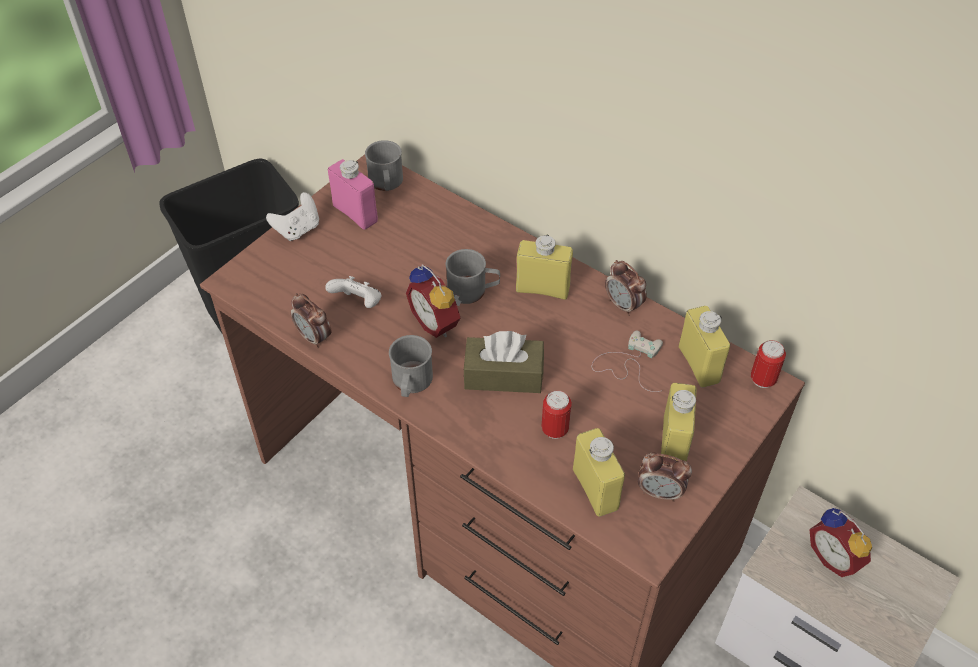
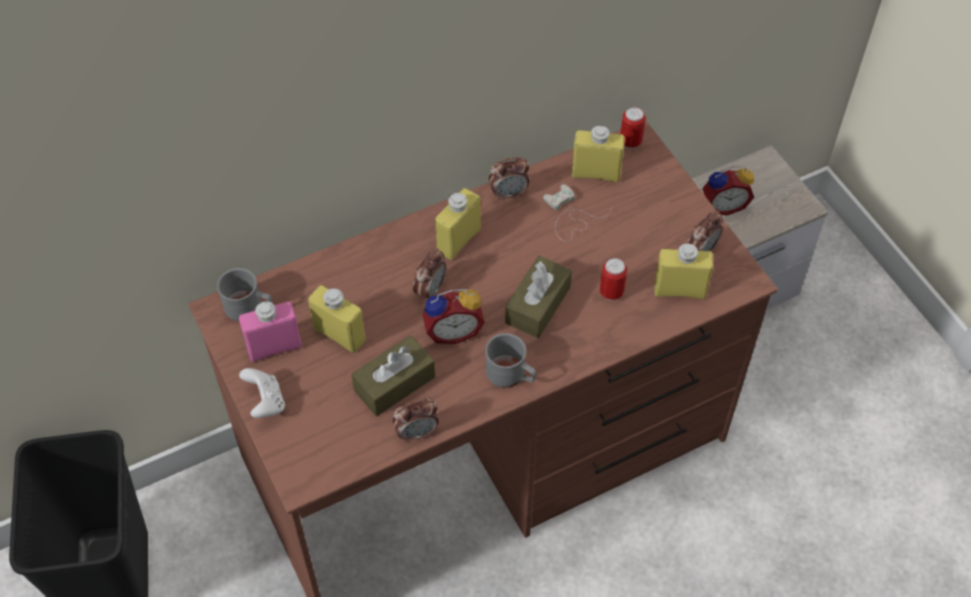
camera: 65 degrees left, 5 degrees up
white game controller [325,276,381,308] -> brown tissue box [351,335,435,416]
grey mug [446,249,500,304] -> alarm clock [413,248,446,299]
yellow bottle [661,383,697,461] -> yellow bottle moved to [308,285,366,353]

